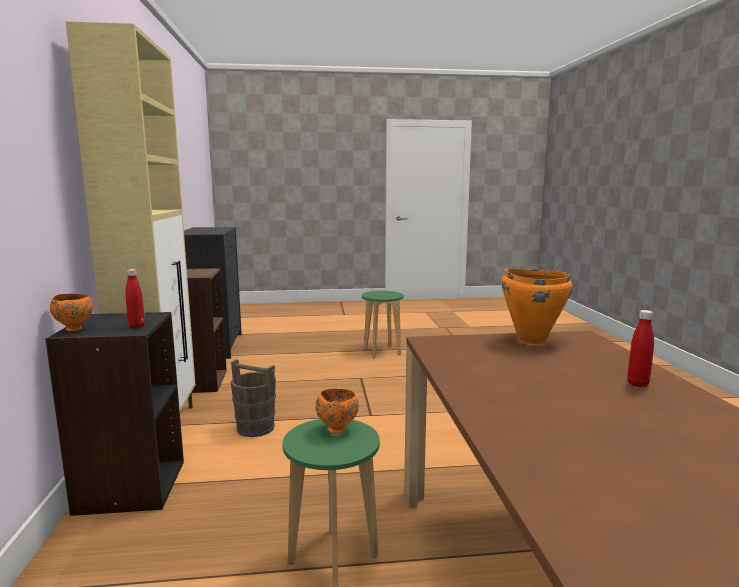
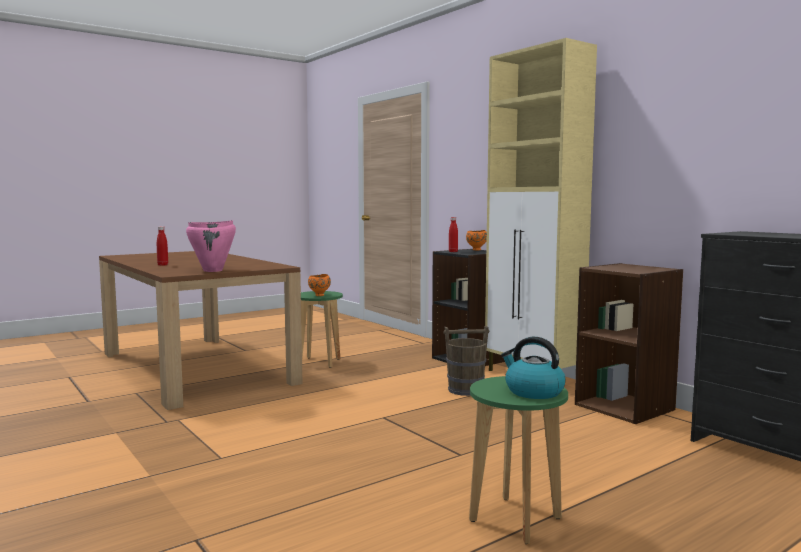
camera: 150 degrees right, 5 degrees down
orange cooking pot [501,269,573,344] -> pink cooking pot [186,220,236,272]
none -> kettle [501,337,566,399]

